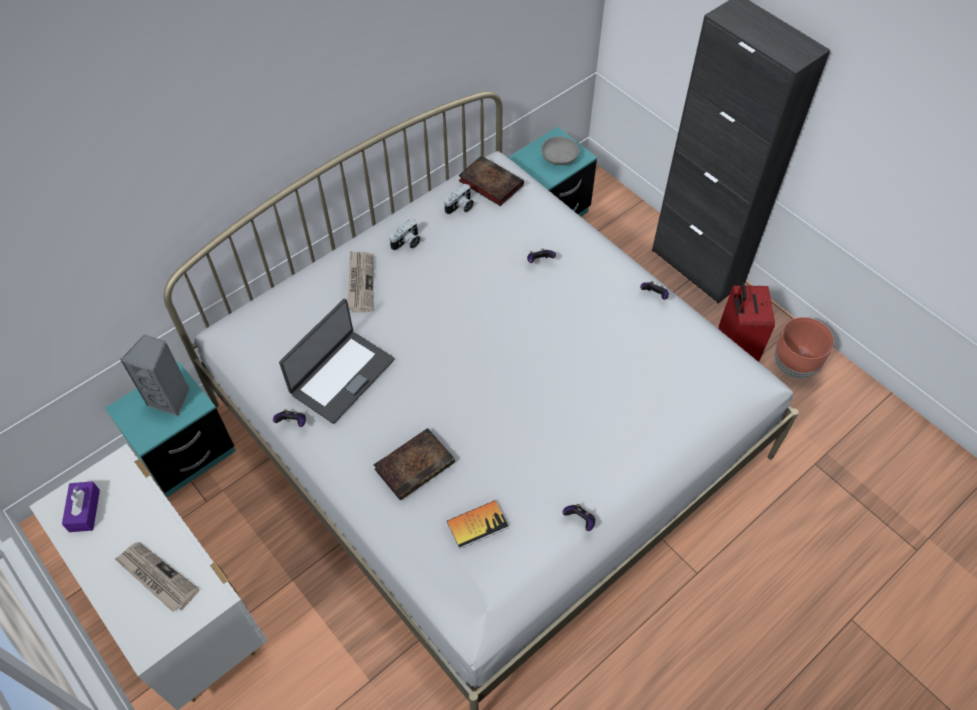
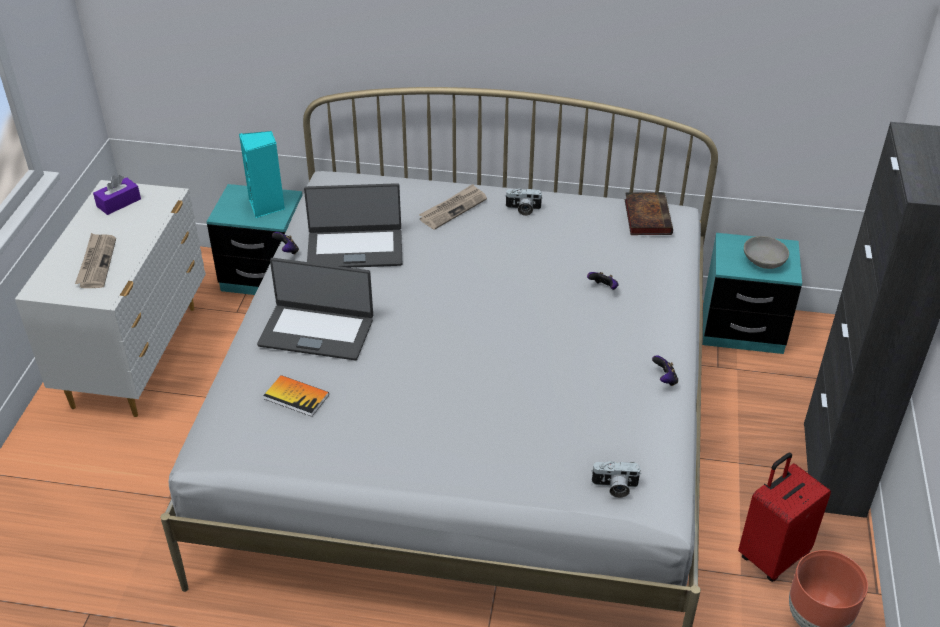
camera: 50 degrees right, 15 degrees down
grey speaker [120,334,190,417] -> turquoise speaker [239,131,285,218]
book [373,428,455,501] -> laptop [257,258,373,360]
camera [444,184,474,214] -> camera moved to [592,461,642,498]
game controller [562,504,595,531] -> none

